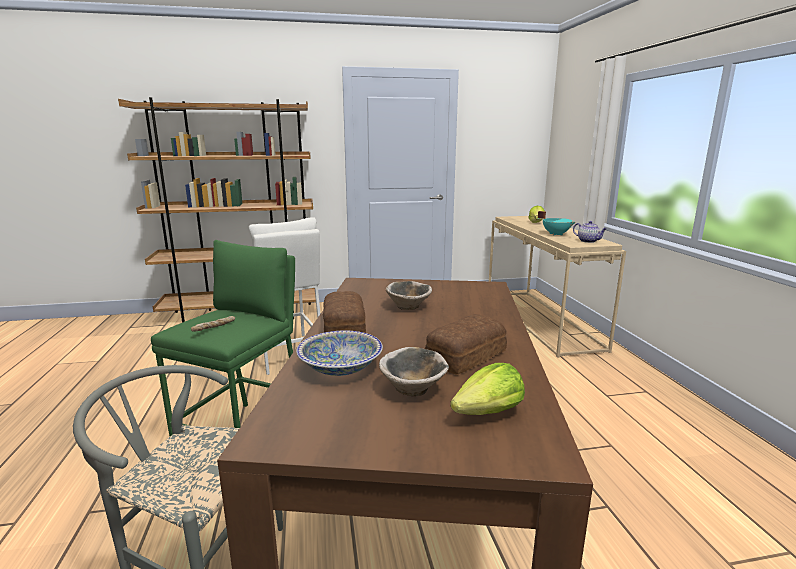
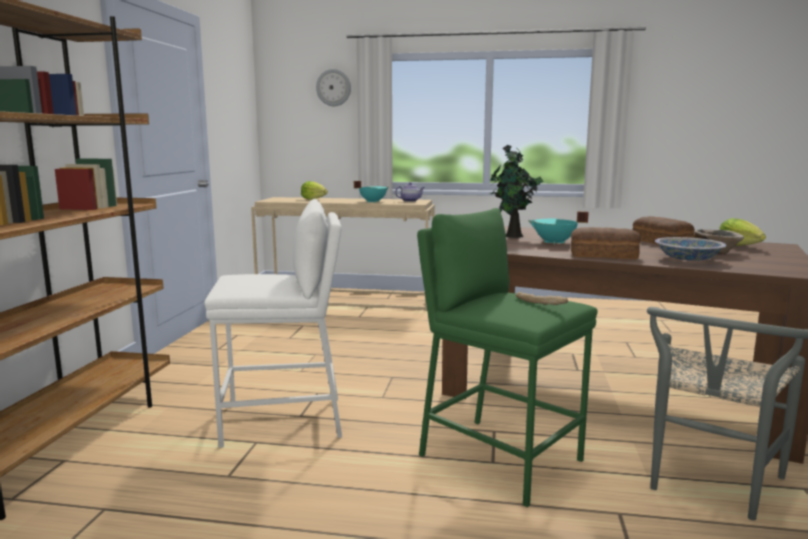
camera: 70 degrees left, 5 degrees down
bowl [386,281,432,310] -> turquoise cooking pot [528,211,589,245]
none -> wall clock [316,69,351,106]
none -> potted plant [489,145,544,238]

